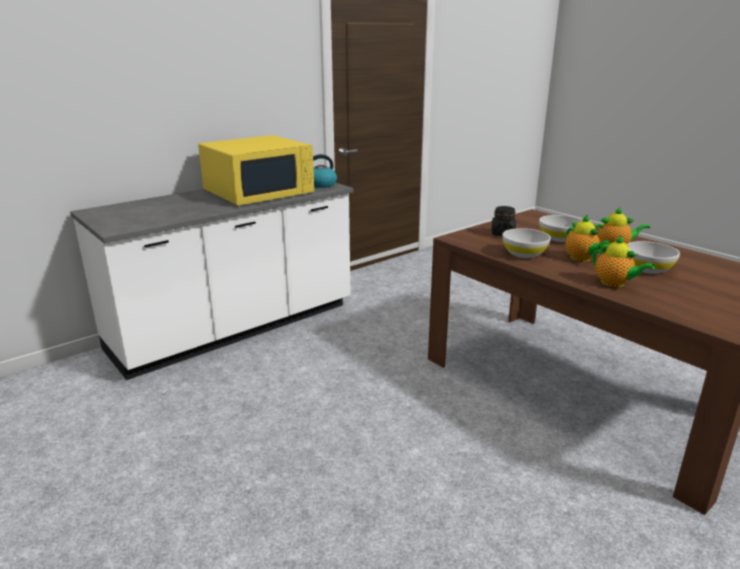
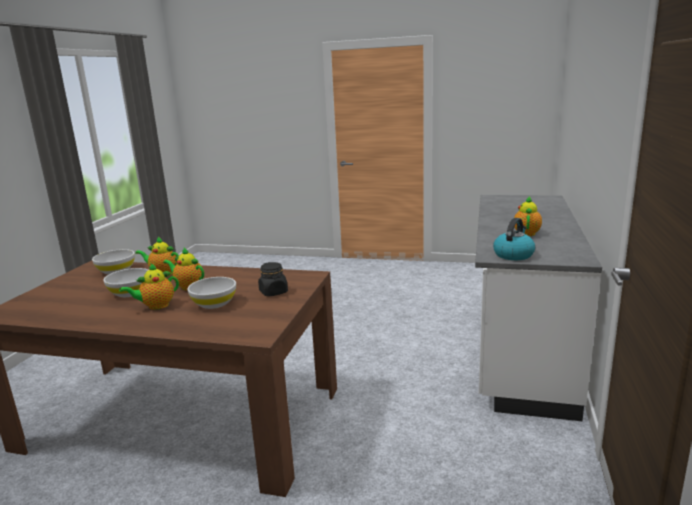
camera: 145 degrees right, 5 degrees down
yellow microwave [198,135,314,205] -> teapot [514,196,542,236]
white bowl [502,228,551,258] -> white bowl moved to [92,249,135,275]

